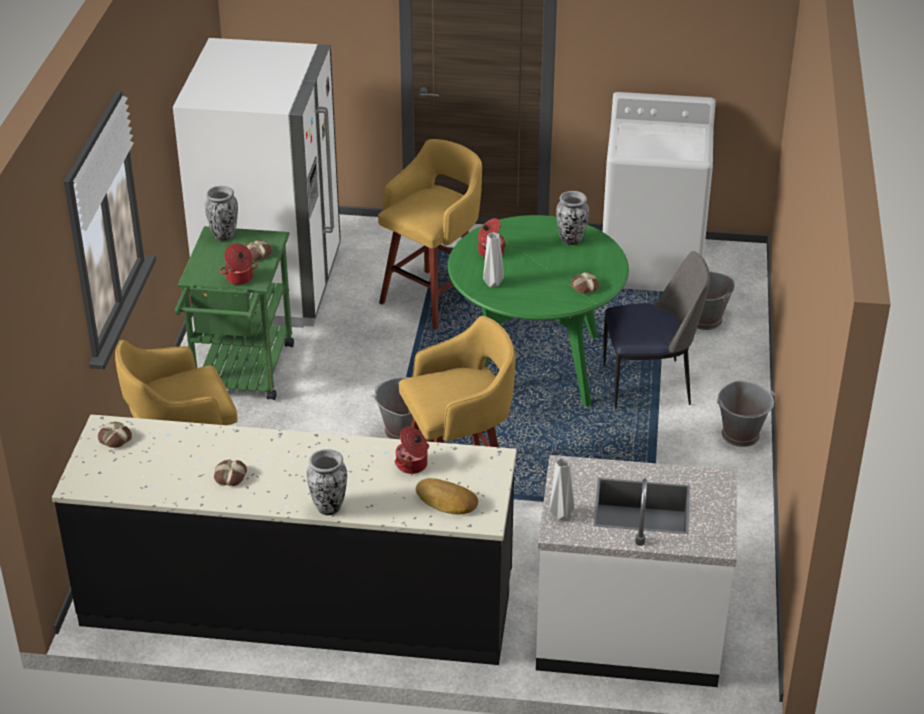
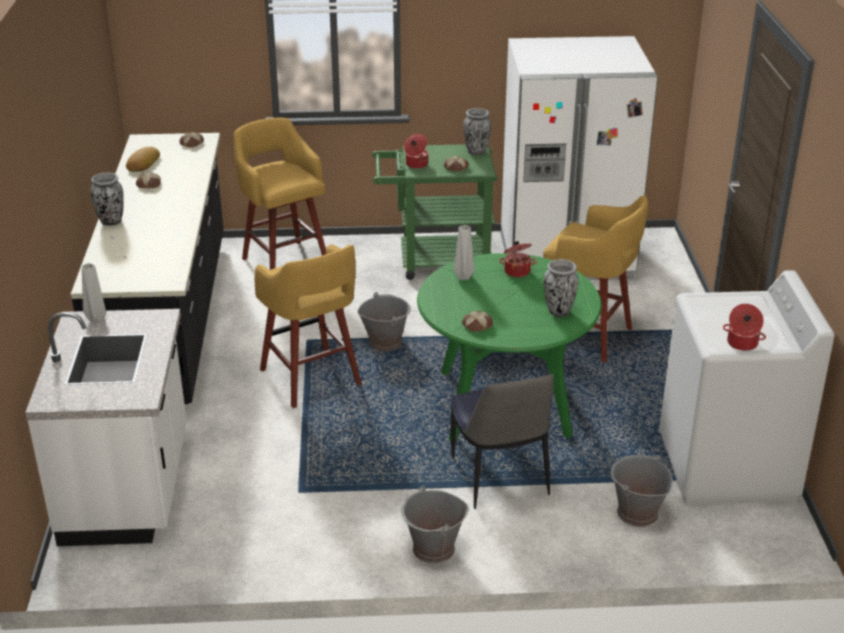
camera: 80 degrees right, 5 degrees down
cooking pot [395,426,429,474] -> cooking pot moved to [723,304,766,351]
bread [416,478,478,514] -> bread moved to [126,147,160,172]

